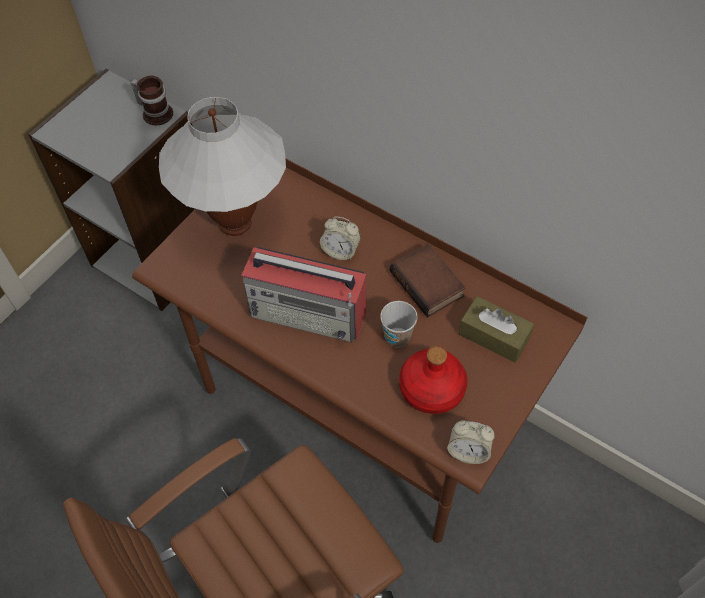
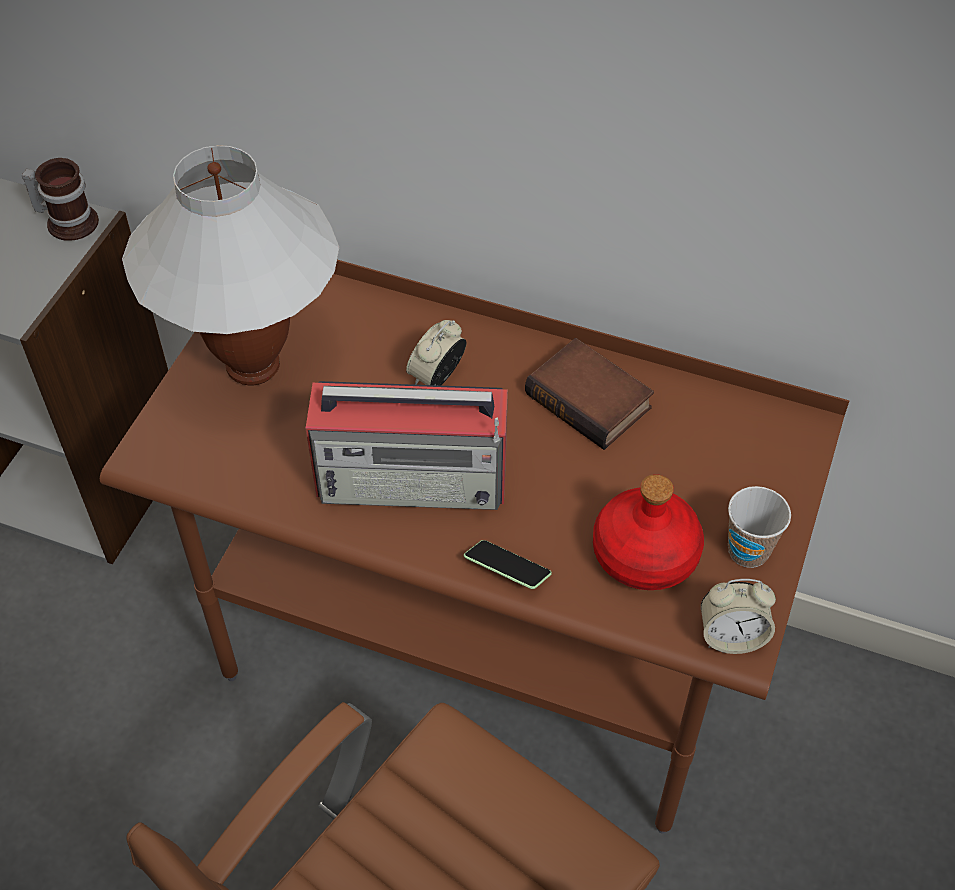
camera: 15 degrees left, 5 degrees down
alarm clock [320,217,361,260] -> alarm clock turned 120 degrees clockwise [406,320,466,386]
cup [380,301,417,348] -> cup moved to [728,486,791,568]
brown tissue box [459,296,534,363] -> none
none -> phone [464,540,552,589]

